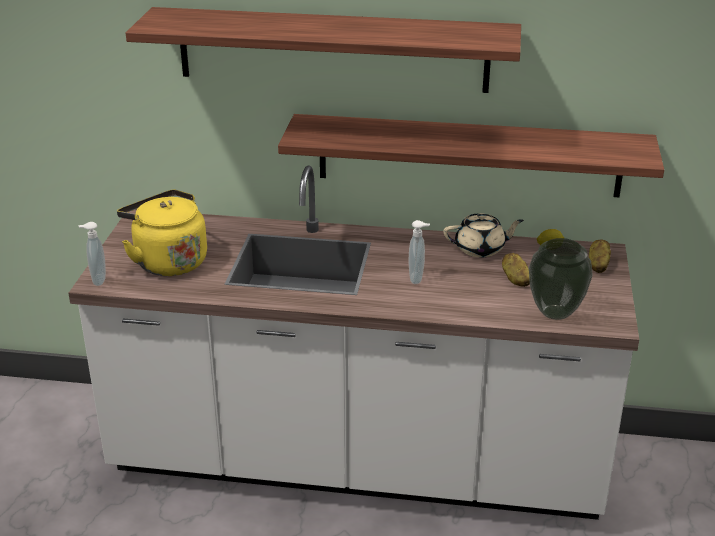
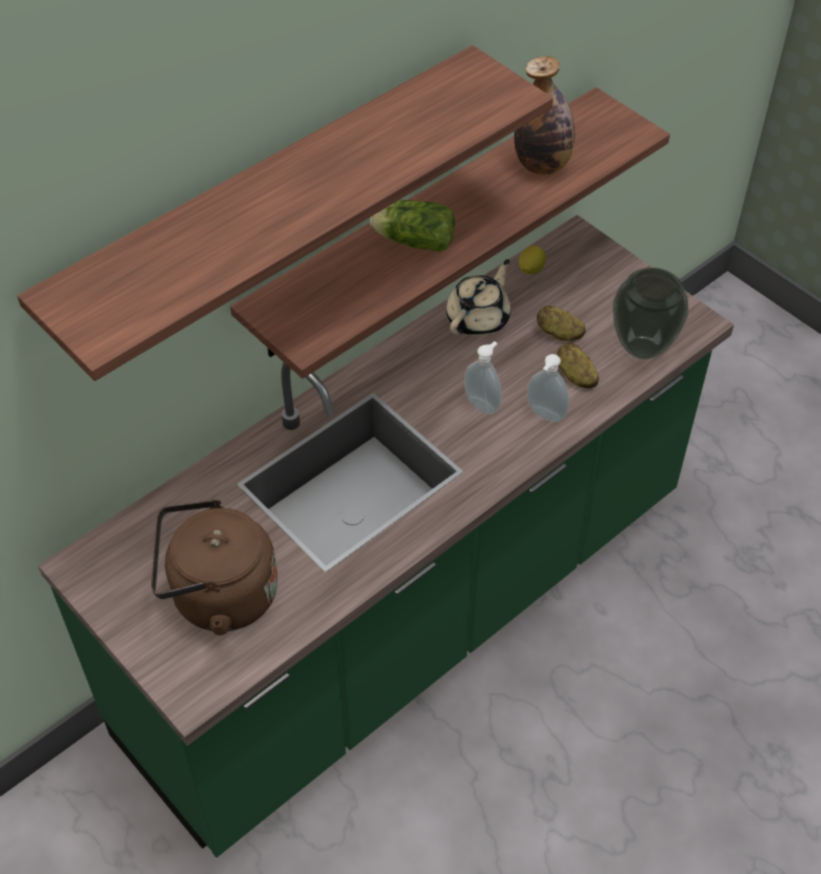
camera: 50 degrees left, 20 degrees up
white counter [68,166,639,520] -> green counter [38,215,734,858]
soap dispenser [79,222,106,286] -> soap dispenser moved to [527,354,569,422]
yellow kettle [117,189,207,276] -> brown kettle [151,499,278,636]
potato [589,239,611,273] -> potato moved to [557,343,599,389]
none -> lettuce [370,200,455,252]
none -> bottle [514,56,575,175]

